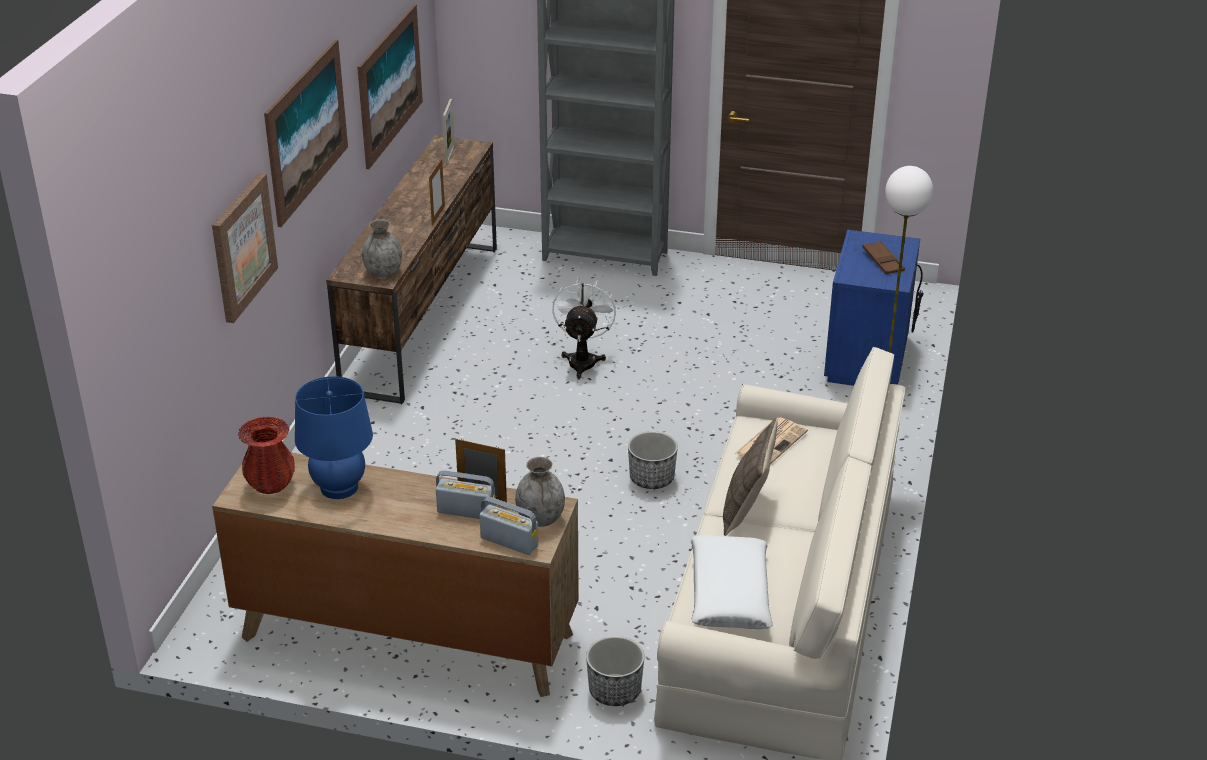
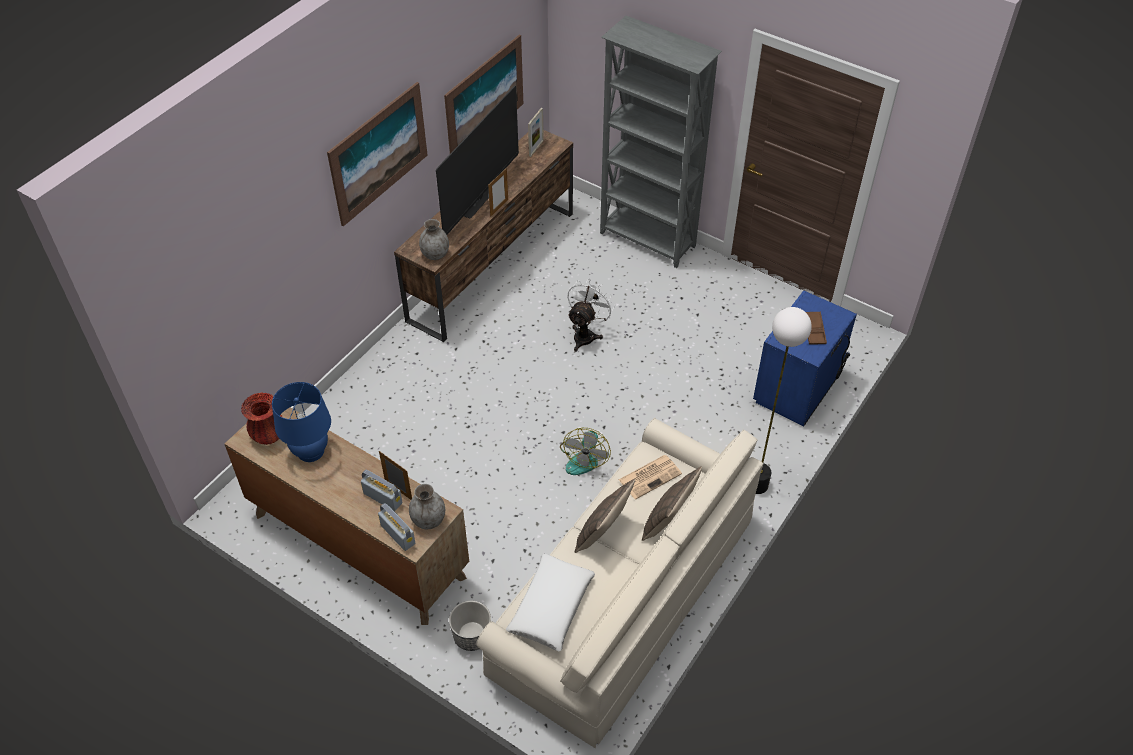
camera: 20 degrees right, 15 degrees up
picture [212,173,278,323] -> none
planter [628,431,678,489] -> fan [560,428,611,475]
none -> television [436,86,519,235]
none -> pillow [642,466,702,541]

